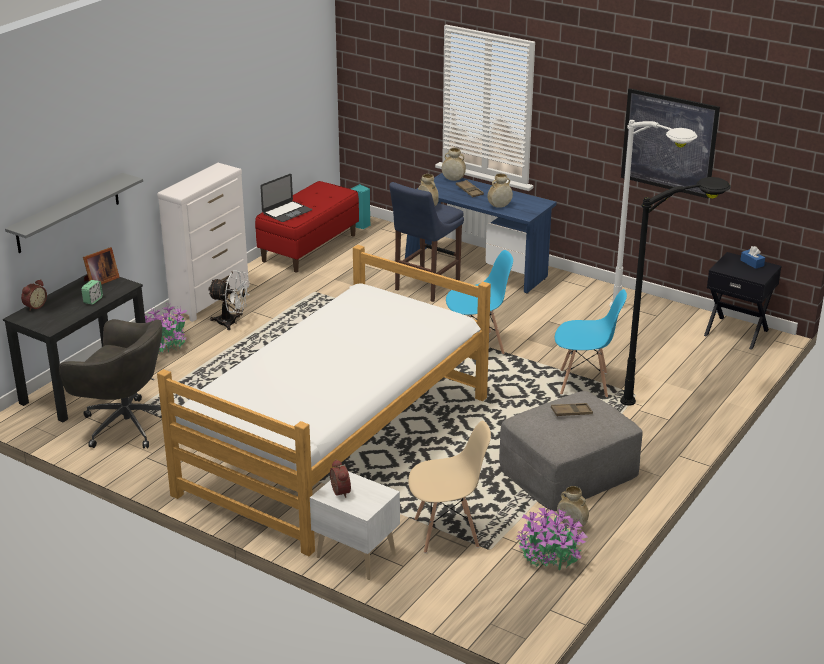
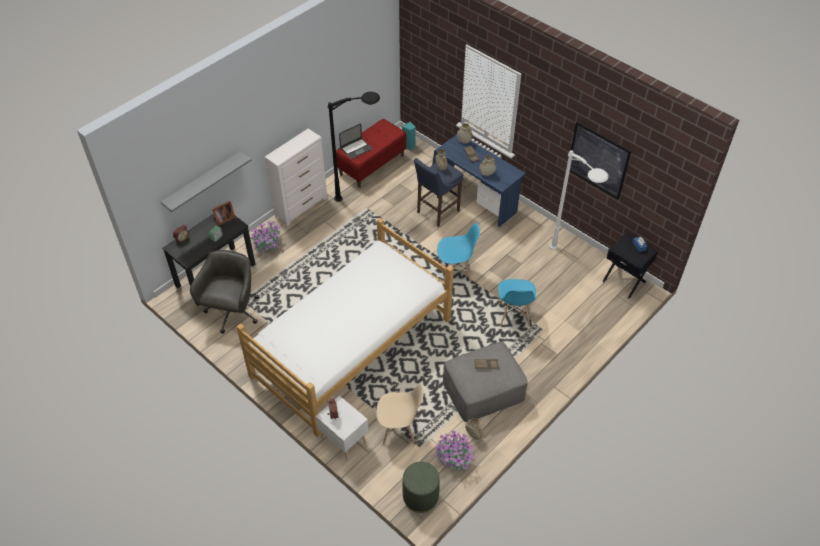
camera: 10 degrees right, 20 degrees up
grey office chair [59,319,163,448] -> grey office chair turned 105 degrees counterclockwise [190,250,259,334]
white fan [208,270,250,330] -> none
blue chair [555,289,627,397] -> blue chair turned 75 degrees clockwise [498,279,536,327]
black floor lamp [620,177,731,406] -> black floor lamp moved to [328,92,380,202]
none -> green ottoman [402,462,440,513]

